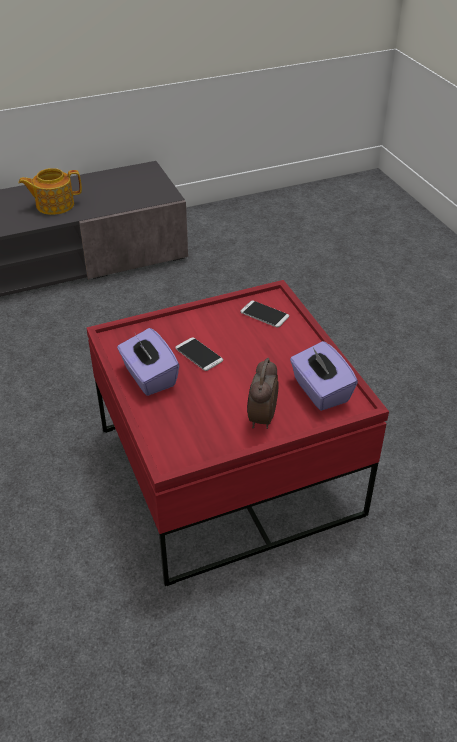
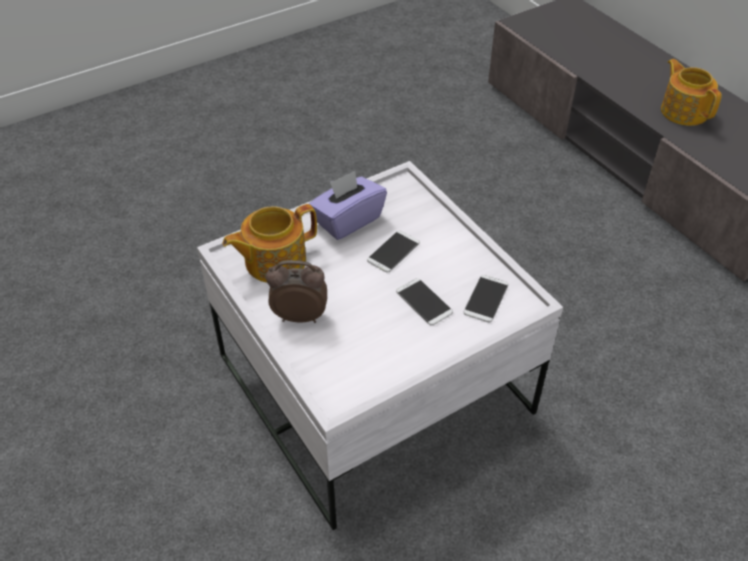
camera: 80 degrees right, 5 degrees up
red coffee table [86,280,389,586] -> white coffee table [197,161,563,530]
purple tissue box [290,341,358,411] -> none
none -> teapot [222,204,317,283]
none -> phone [396,278,453,325]

